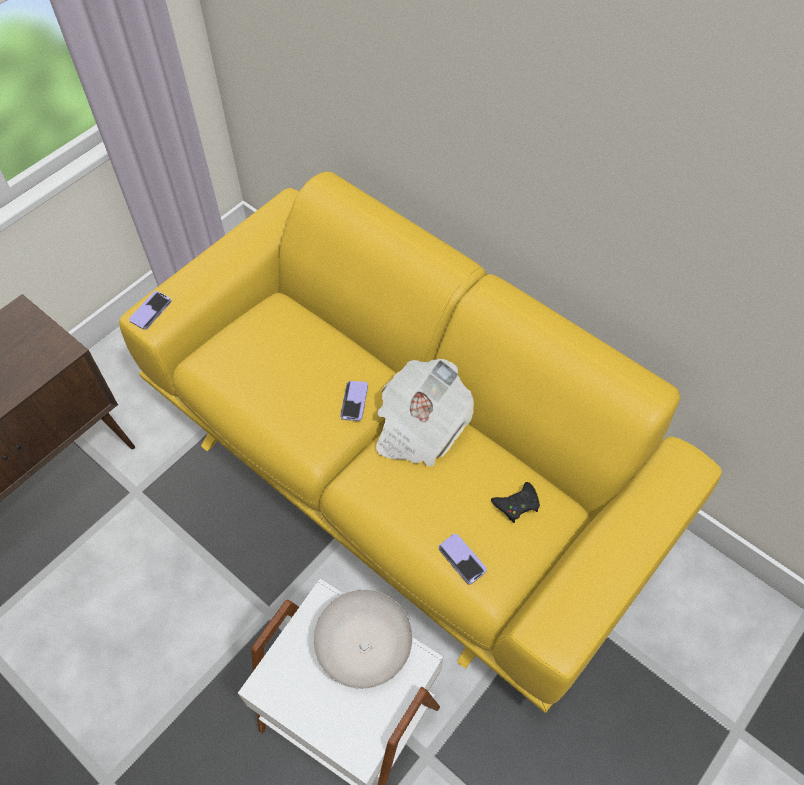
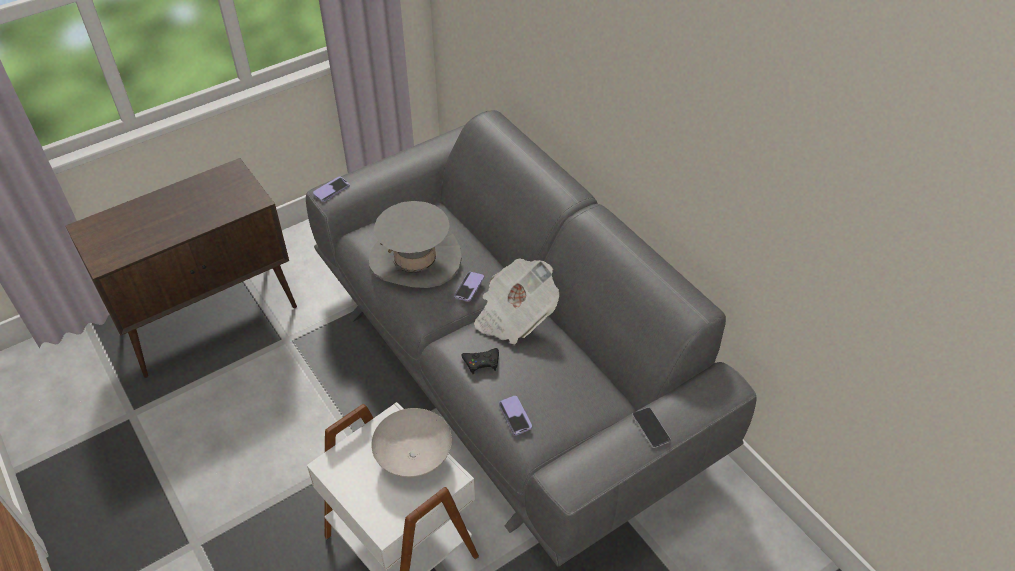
camera: 15 degrees right, 10 degrees down
yellow sofa [119,172,722,713] -> grey sofa [306,110,757,567]
black game controller [491,482,540,523] -> black game controller moved to [462,348,499,374]
none -> grey hat [369,201,462,288]
none -> phone [632,407,671,448]

